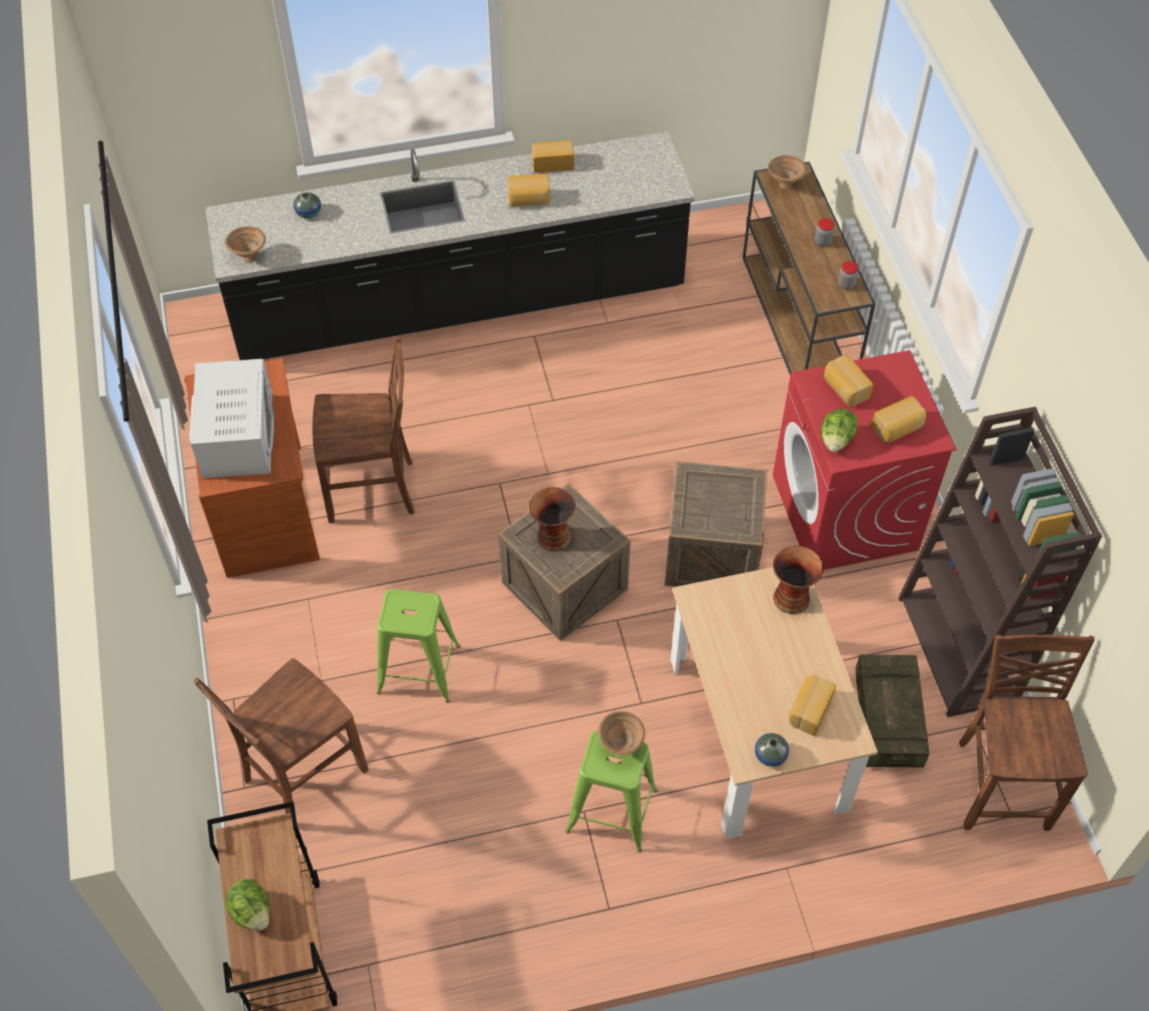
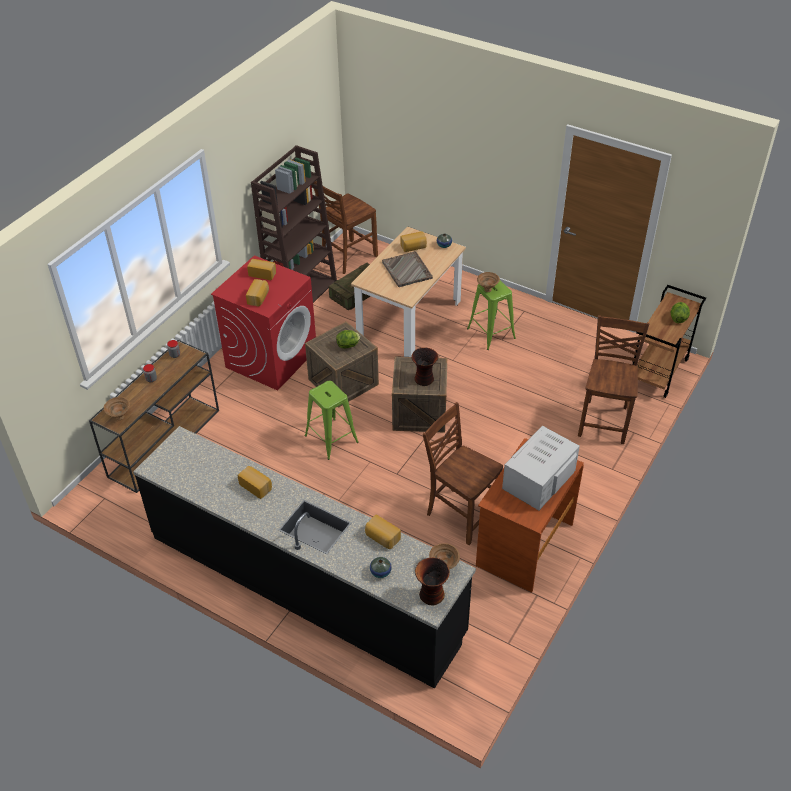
camera: 135 degrees left, 10 degrees down
brown chair [193,658,369,814] -> brown chair turned 75 degrees counterclockwise [578,315,650,444]
green stool [377,589,461,703] -> green stool moved to [305,380,359,460]
bread [532,140,574,173] -> bread moved to [365,515,401,549]
vase [773,546,824,614] -> vase moved to [415,557,450,605]
lettuce [821,409,858,452] -> lettuce moved to [336,330,360,348]
none -> grey tray [382,251,433,287]

